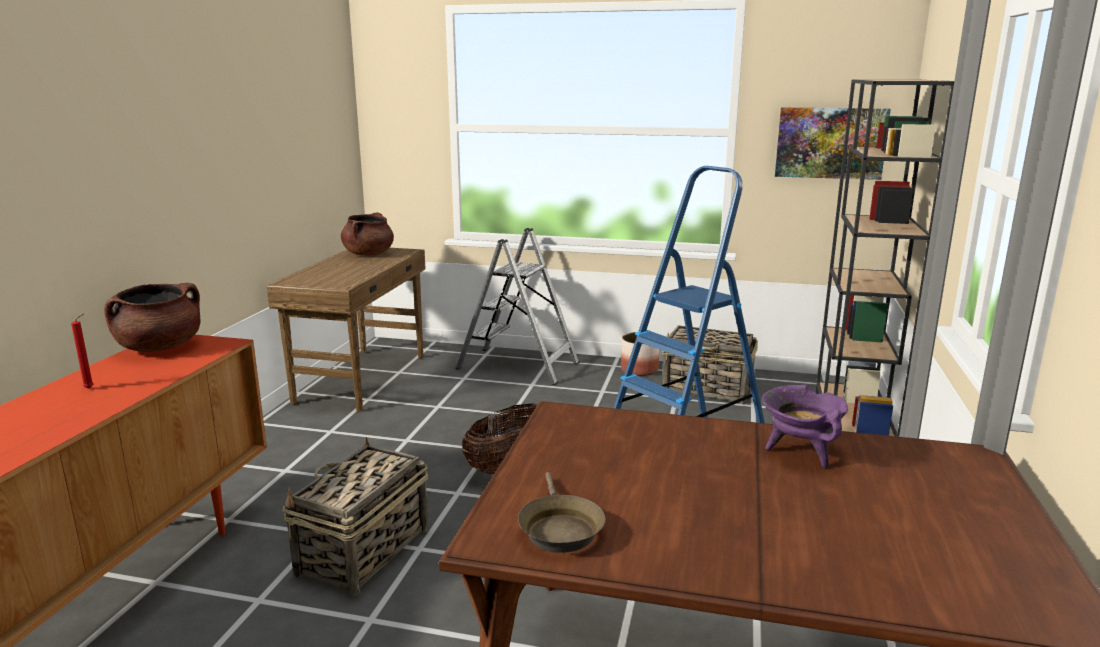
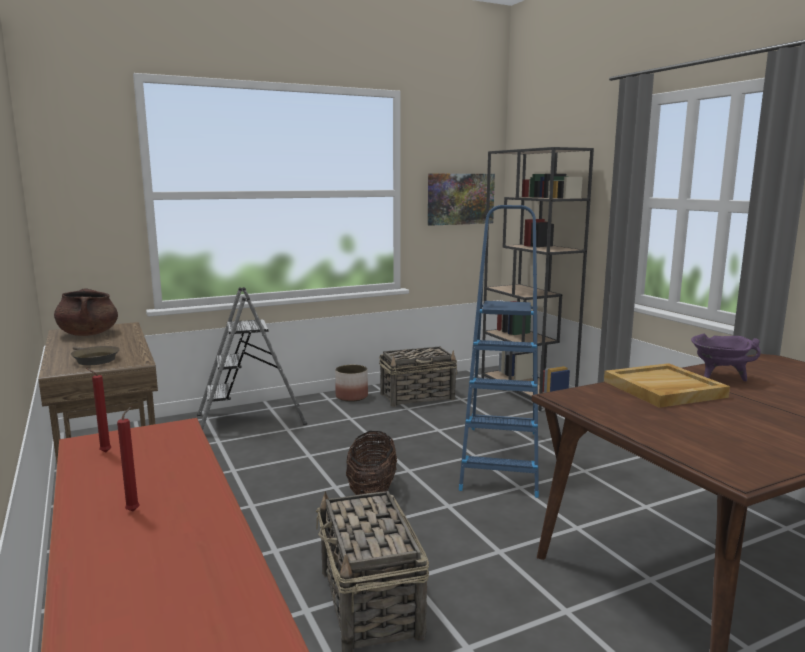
camera: 40 degrees left, 5 degrees down
brown cooking pot [104,283,200,352] -> red candle [86,368,111,452]
brown frying pan [518,472,606,553] -> brown frying pan moved to [71,346,120,365]
none -> beige tray [604,363,730,408]

